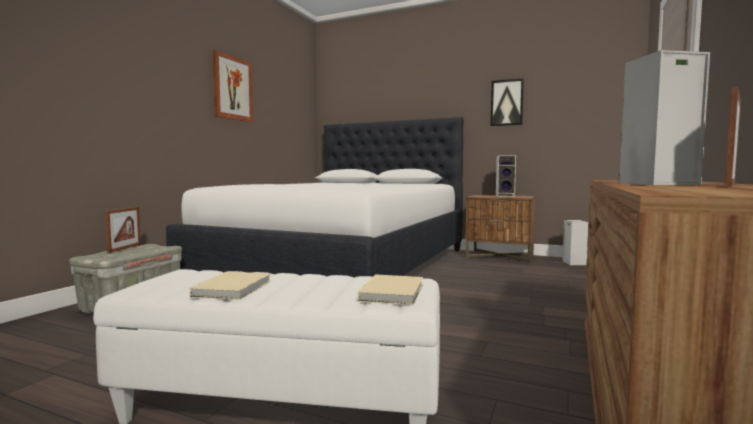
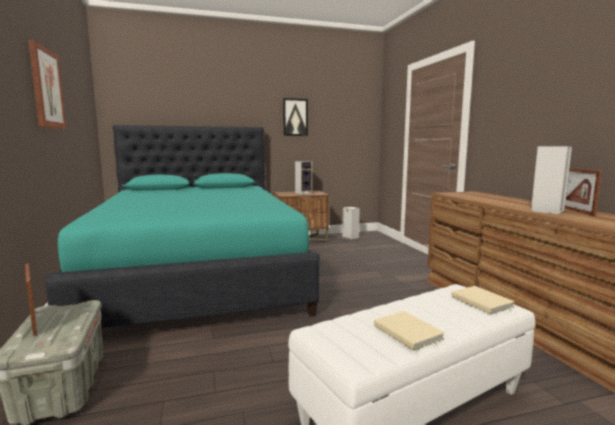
camera: 40 degrees left, 5 degrees up
white bed [166,117,464,278] -> turquoise bed [45,125,320,328]

